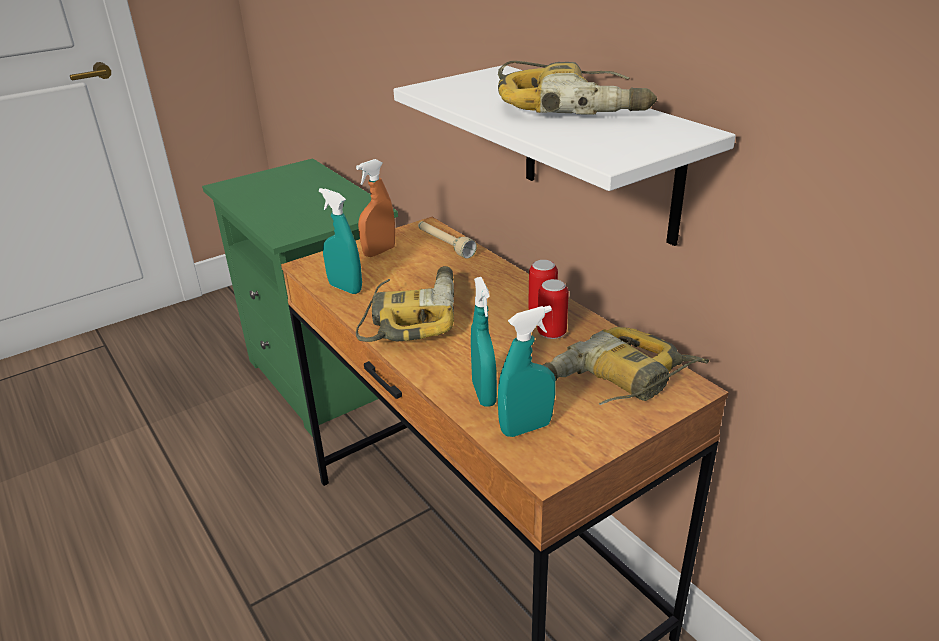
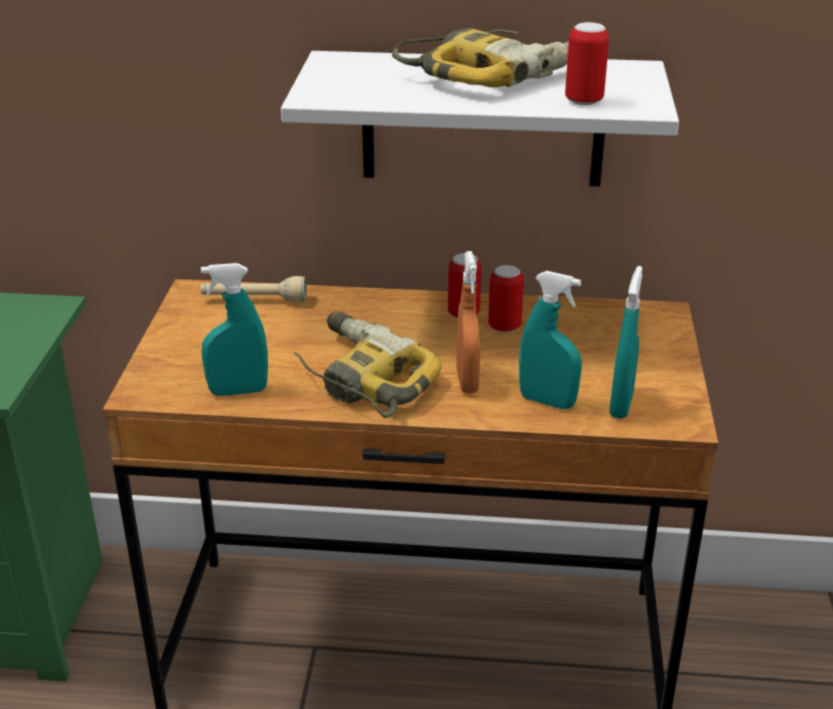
camera: 50 degrees left, 0 degrees up
orange spray bottle [356,159,395,257] -> orange spray bottle moved to [456,251,480,393]
power drill [543,327,709,405] -> none
none -> can [565,22,609,105]

